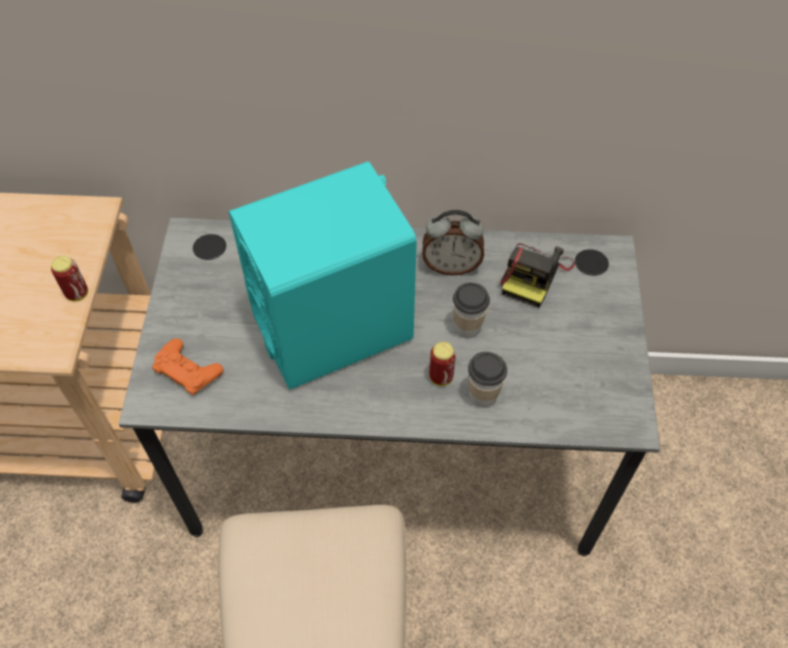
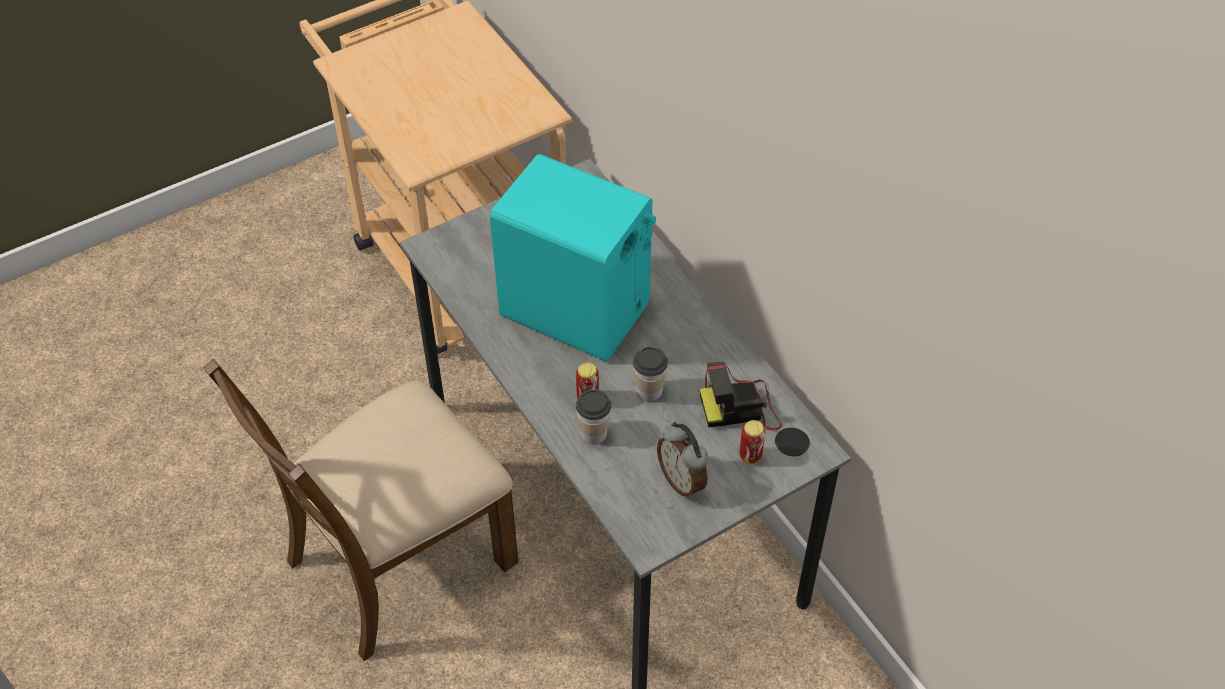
camera: 55 degrees right, 5 degrees down
can [51,255,88,301] -> can moved to [739,420,765,464]
orange game controller [152,338,223,395] -> none
alarm clock [422,210,484,276] -> alarm clock moved to [657,422,708,498]

